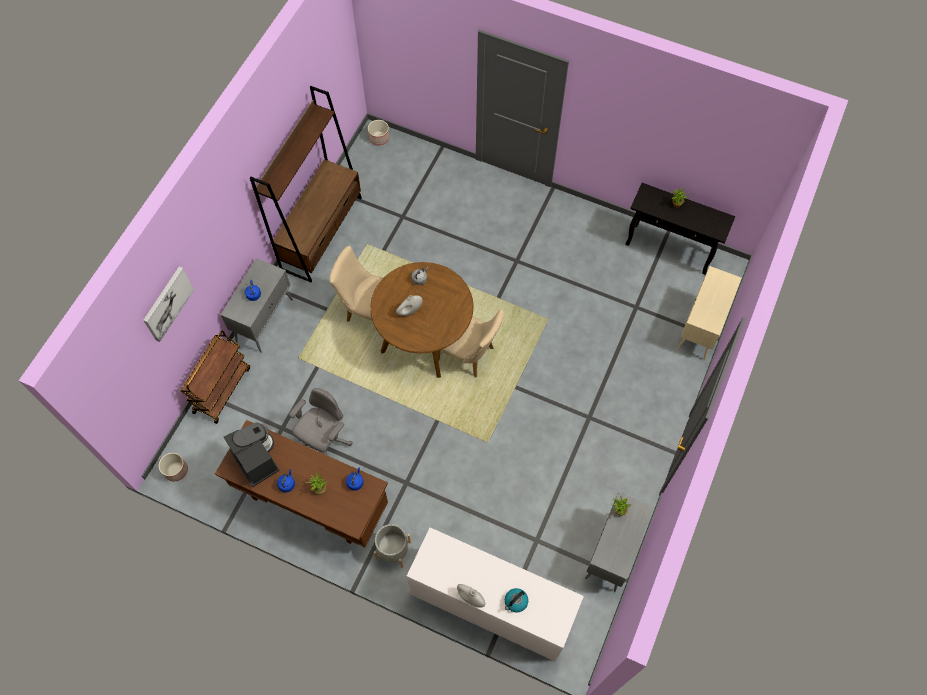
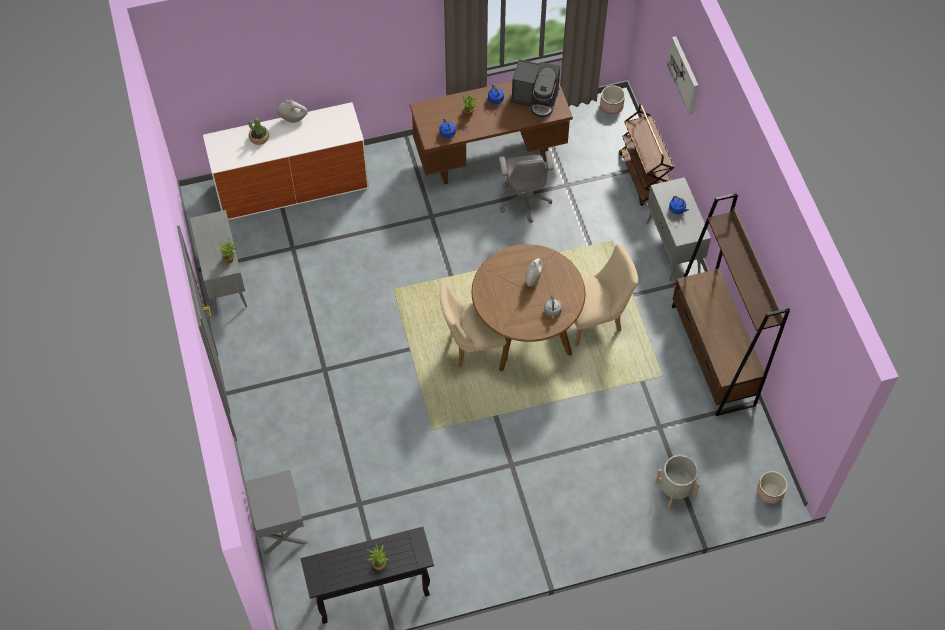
camera: 140 degrees right, 5 degrees down
grey planter [374,524,411,568] -> grey planter moved to [655,455,700,508]
kettle [505,588,528,613] -> potted plant [248,118,269,145]
beige cabinet [677,266,741,361] -> grey nightstand [245,470,308,555]

